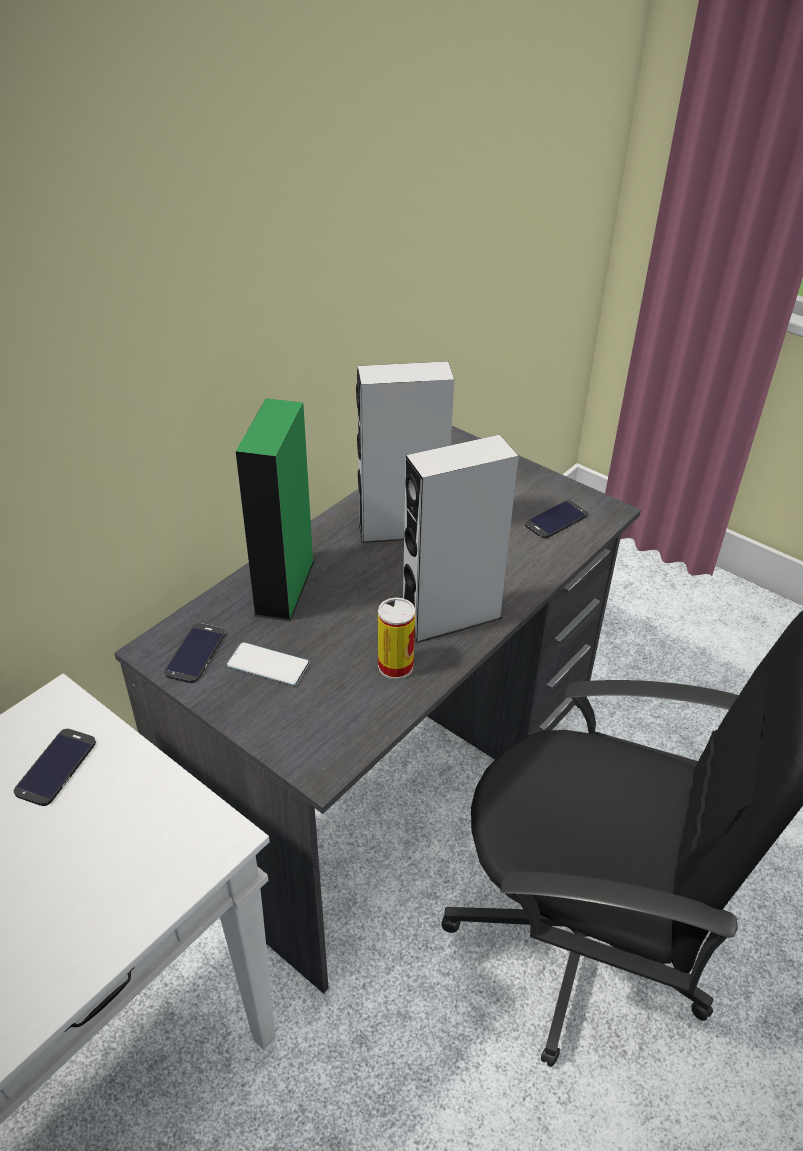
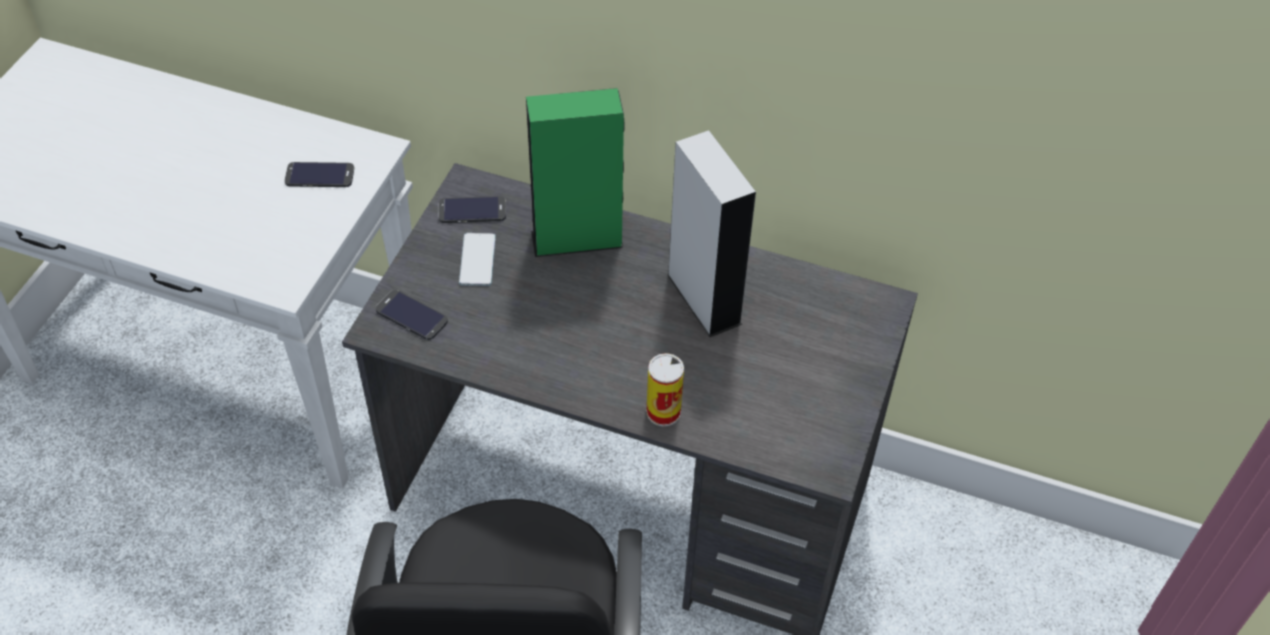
camera: 70 degrees right, 10 degrees up
can [378,597,415,680] -> can moved to [646,353,684,427]
grey speaker [403,435,518,643] -> none
phone [525,500,588,539] -> phone moved to [376,290,448,340]

